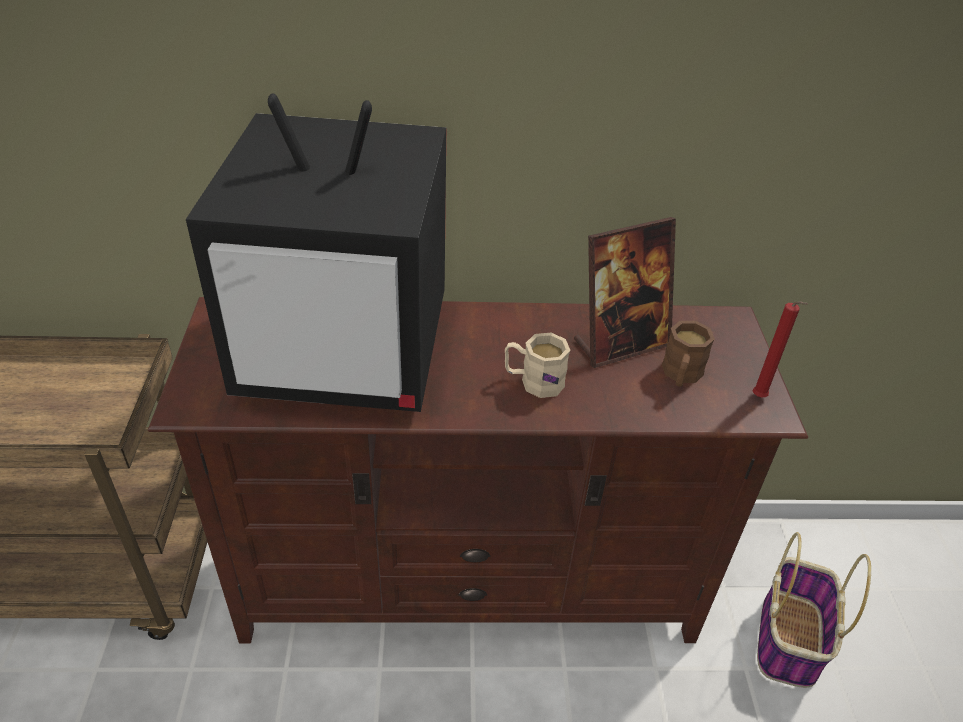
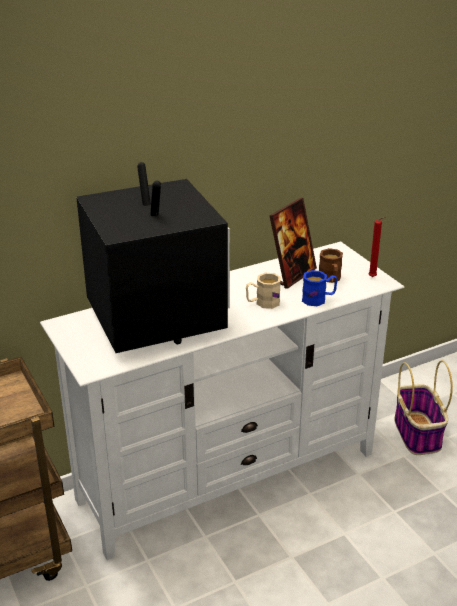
camera: 25 degrees left, 10 degrees down
brown tv stand [148,297,808,643] -> white tv stand [40,242,404,560]
television [186,93,446,412] -> television turned 90 degrees counterclockwise [76,162,230,353]
none -> blue mug [302,270,338,306]

